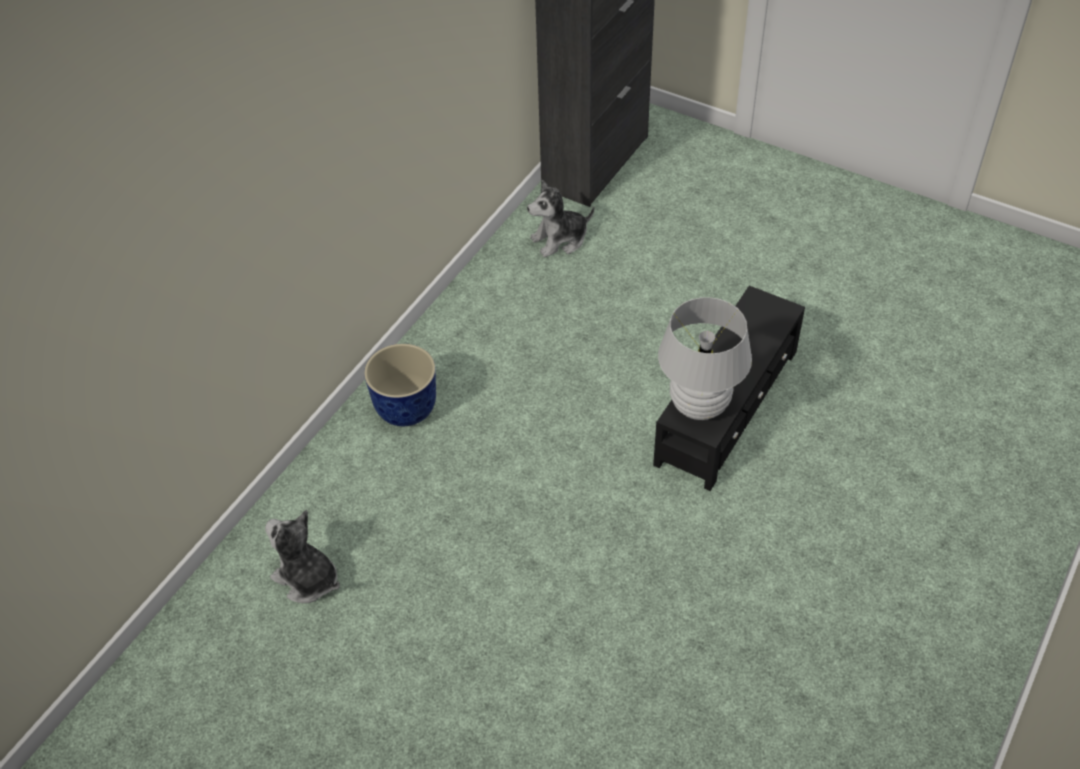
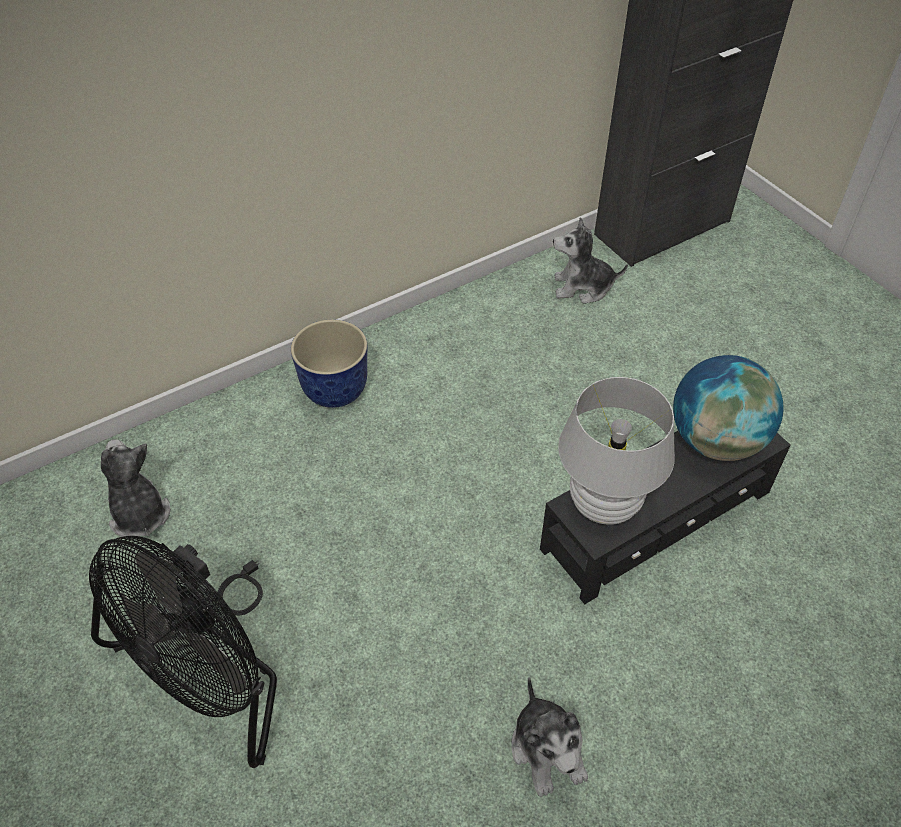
camera: 25 degrees right, 0 degrees up
none -> black fan [89,536,277,768]
none -> plush toy [511,677,588,797]
none -> globe [673,355,784,461]

